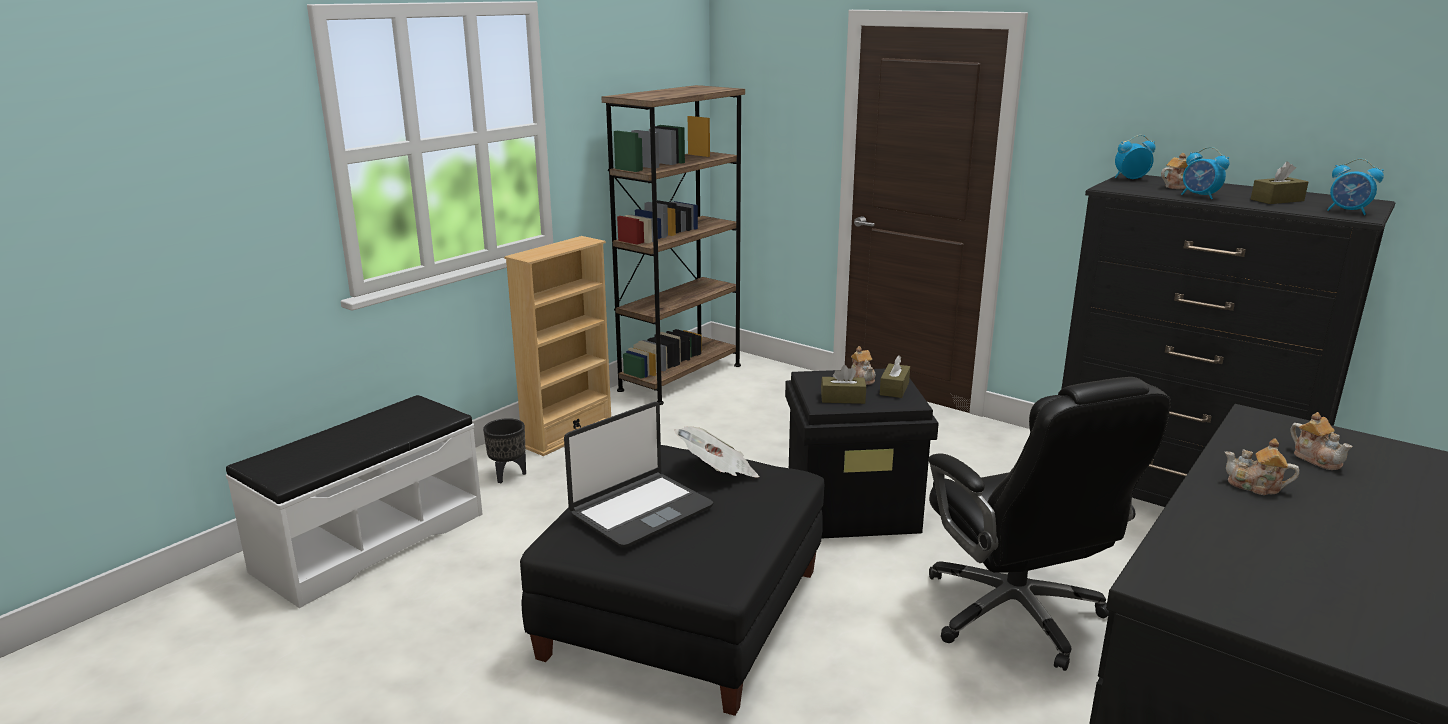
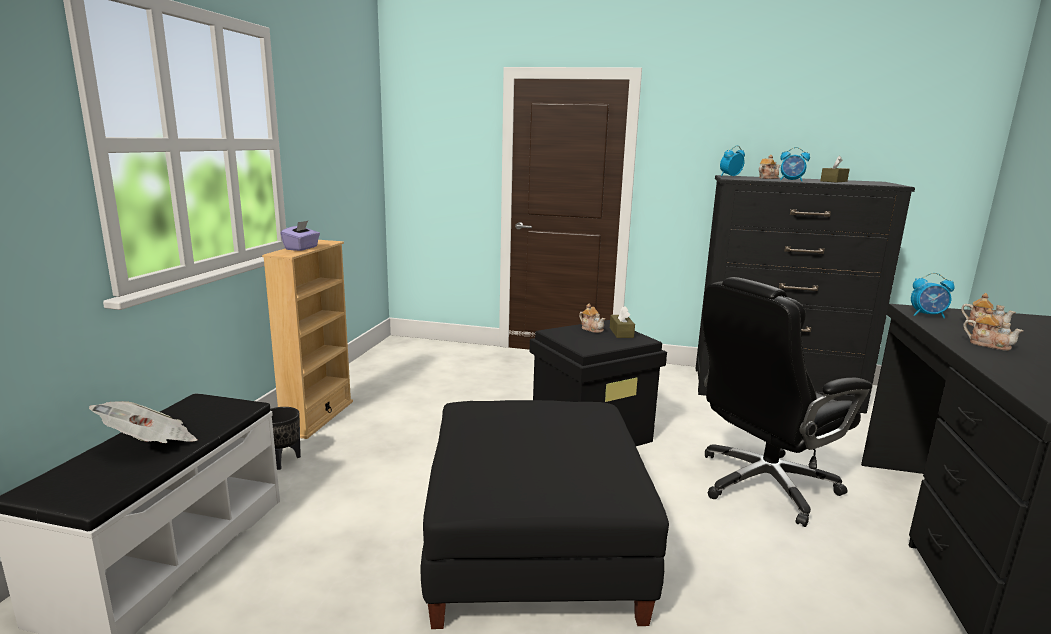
camera: 25 degrees left, 5 degrees down
laptop [564,402,714,547] -> none
brown bookcase [601,85,745,405] -> none
newspaper [674,426,760,477] -> newspaper moved to [89,401,197,443]
brown tissue box [821,365,866,404] -> none
black office chair [928,377,1171,671] -> black office chair turned 105 degrees clockwise [703,277,873,527]
teapot [1225,438,1299,495] -> teapot turned 135 degrees counterclockwise [963,308,1024,351]
alarm clock [1327,159,1384,215] -> alarm clock moved to [911,273,955,318]
none -> purple tissue box [280,221,320,251]

